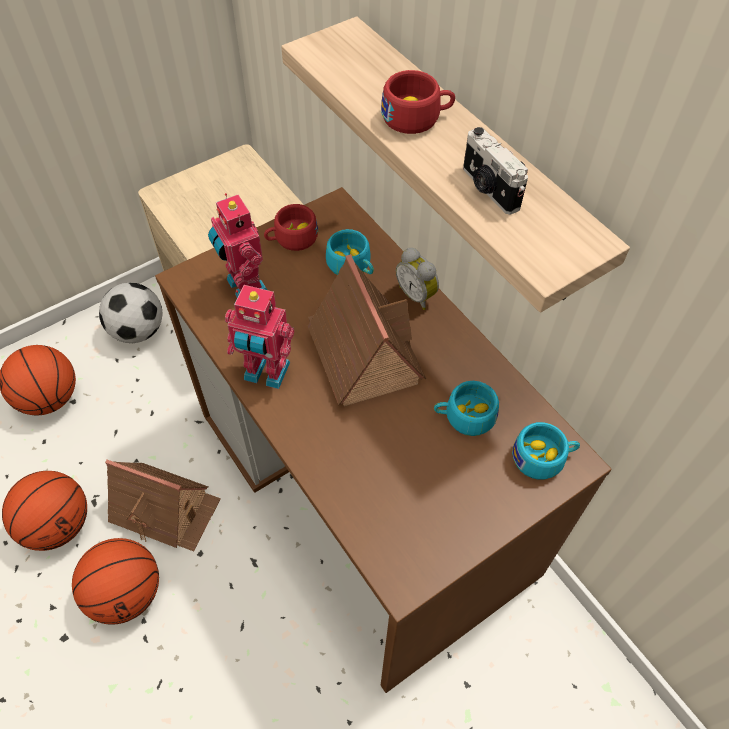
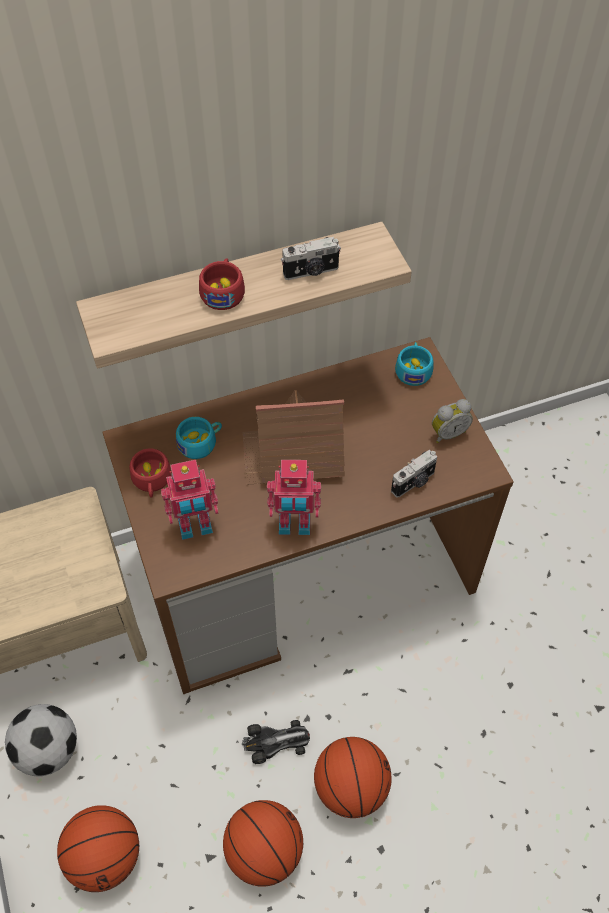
camera: 75 degrees left, 0 degrees up
toy house [105,460,221,551] -> toy car [242,720,310,764]
toy robot [225,285,294,389] -> toy robot turned 60 degrees clockwise [267,460,321,535]
alarm clock [396,248,439,310] -> alarm clock moved to [432,399,473,443]
turquoise cup [434,381,499,436] -> none
none -> camera [391,450,437,498]

